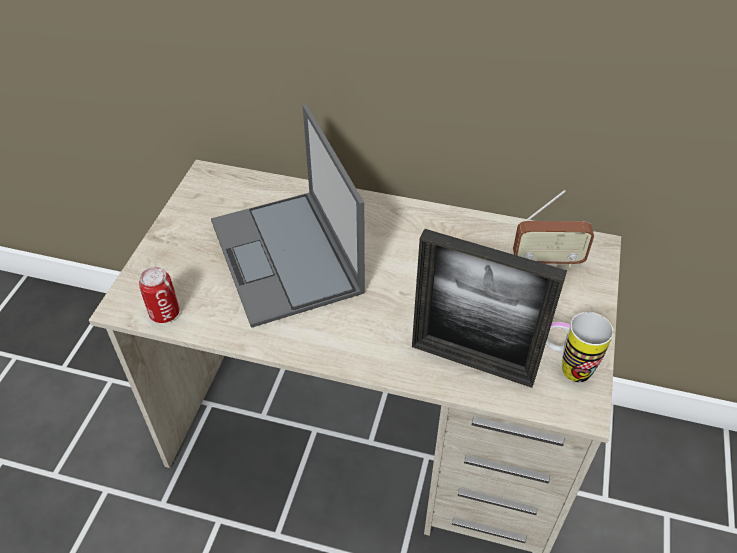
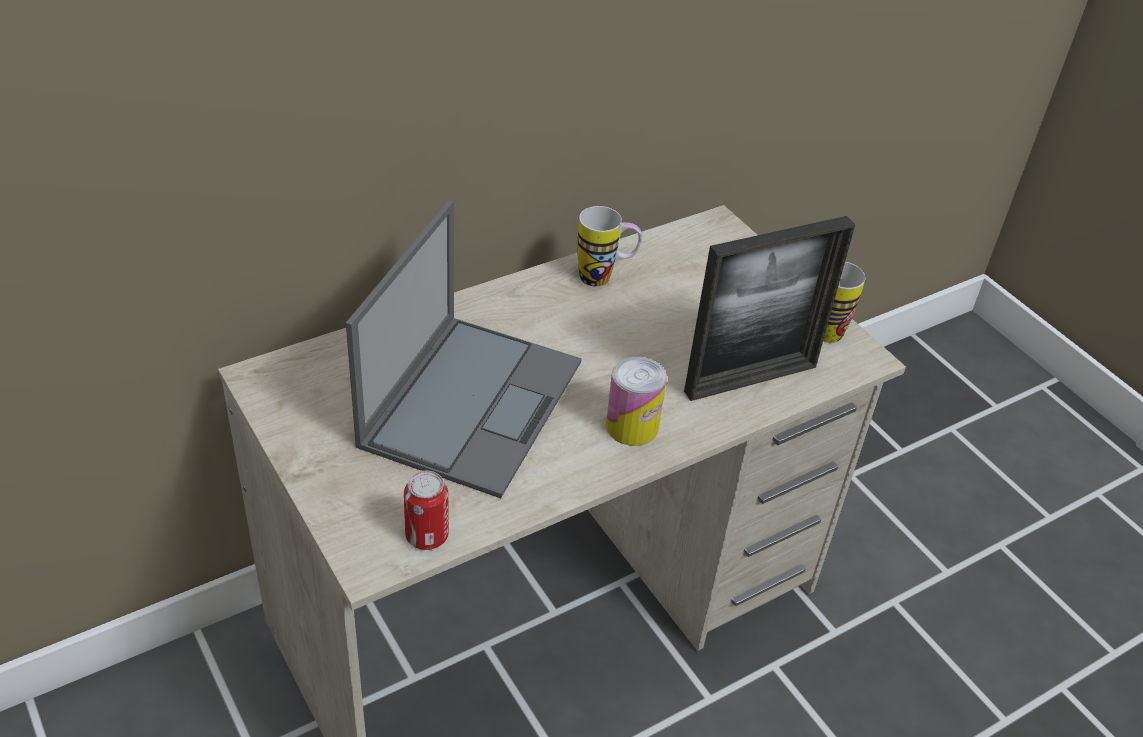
camera: 50 degrees left, 5 degrees down
laptop [211,104,365,328] -> laptop turned 90 degrees counterclockwise [346,200,582,498]
radio [513,190,594,268] -> none
none -> mug [577,206,642,286]
none -> can [606,356,667,446]

